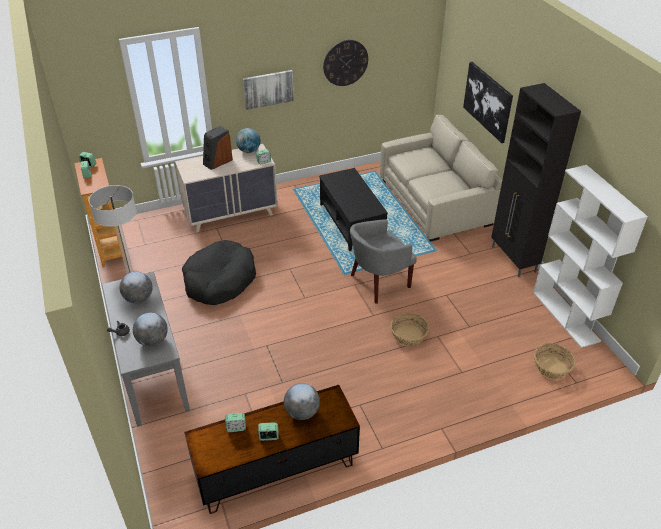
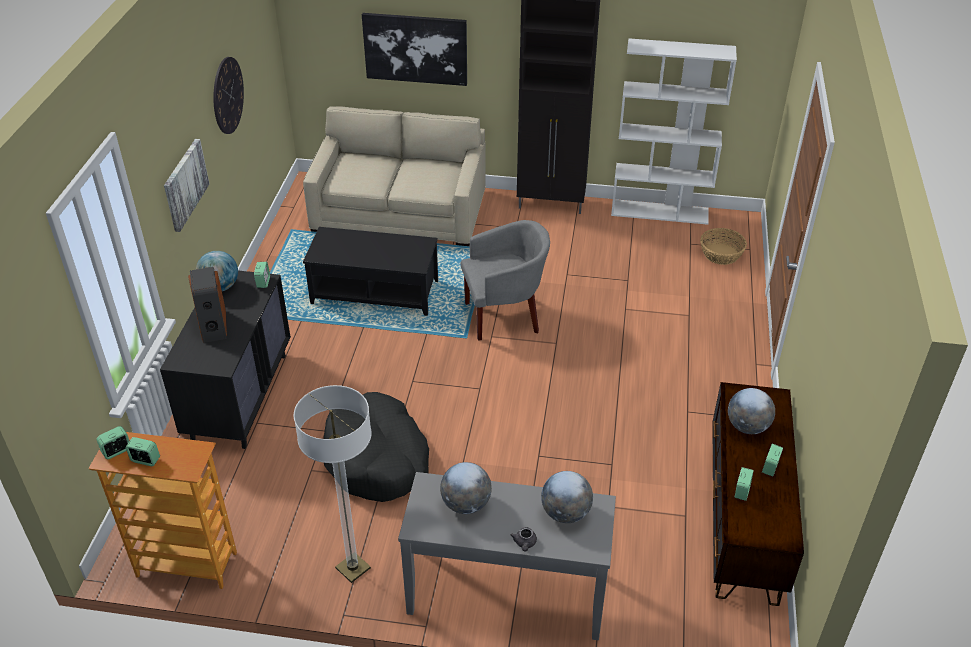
camera: 60 degrees left, 0 degrees up
beige dresser [175,144,278,233] -> black dresser [160,271,291,449]
grey armchair [350,220,417,304] -> grey armchair turned 105 degrees counterclockwise [461,220,550,341]
basket [391,313,429,346] -> none

